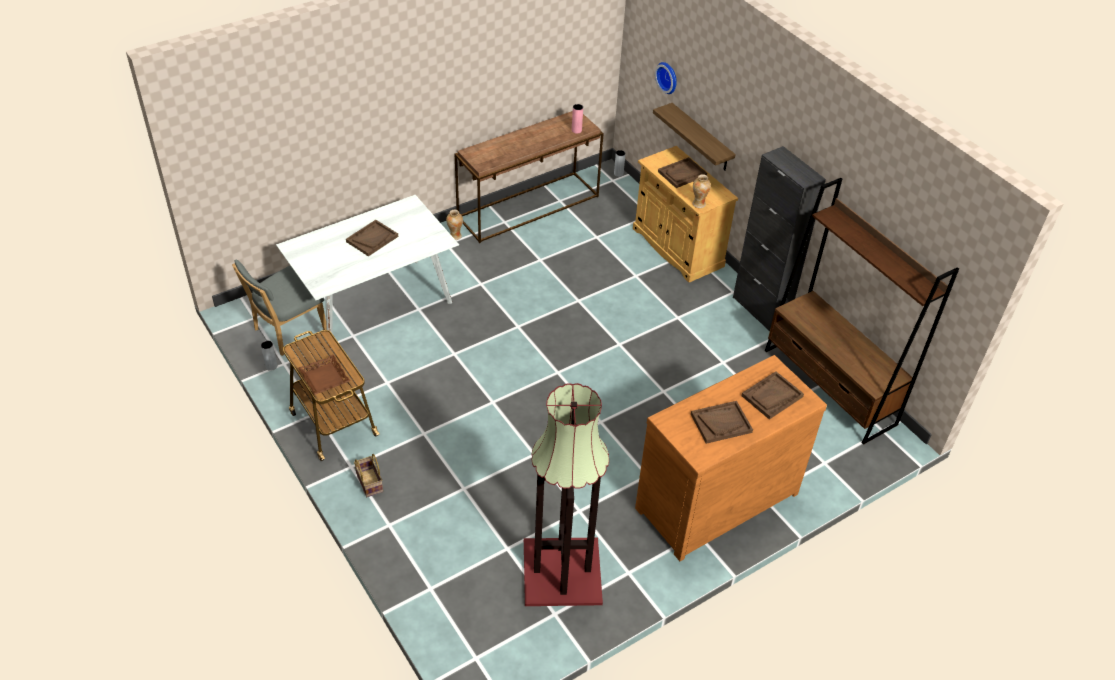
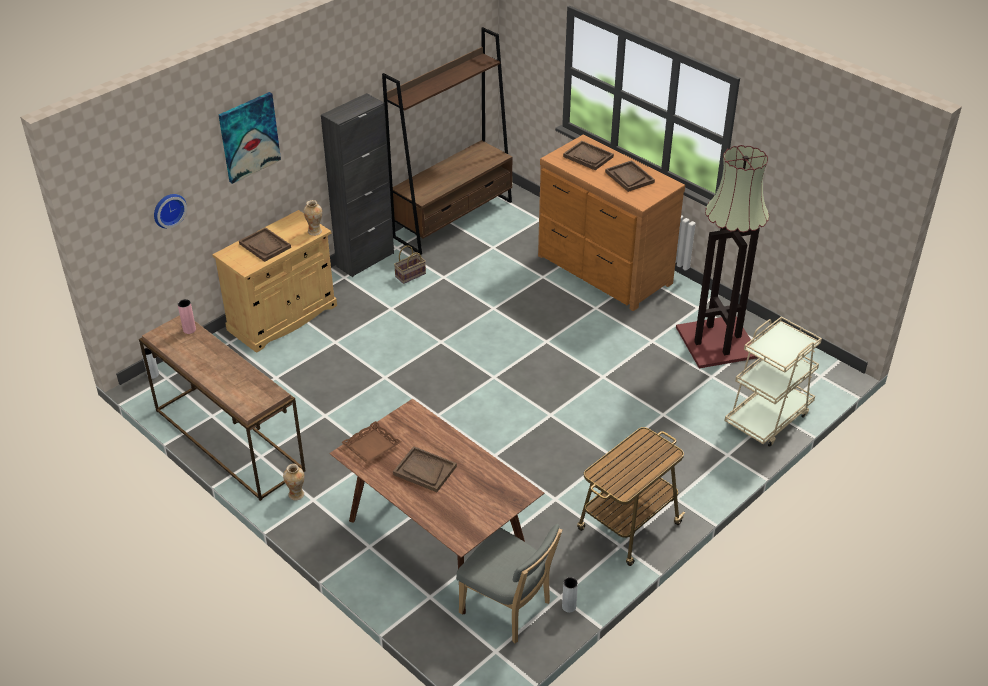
camera: 100 degrees left, 5 degrees down
white dining table [276,195,459,350] -> brown dining table [330,398,544,614]
brown tray [298,355,350,395] -> brown tray moved to [341,421,401,464]
basket [354,454,383,497] -> basket moved to [394,246,426,284]
shelf [653,103,736,171] -> none
none -> picture [219,92,281,184]
none -> beige cart [724,316,822,447]

